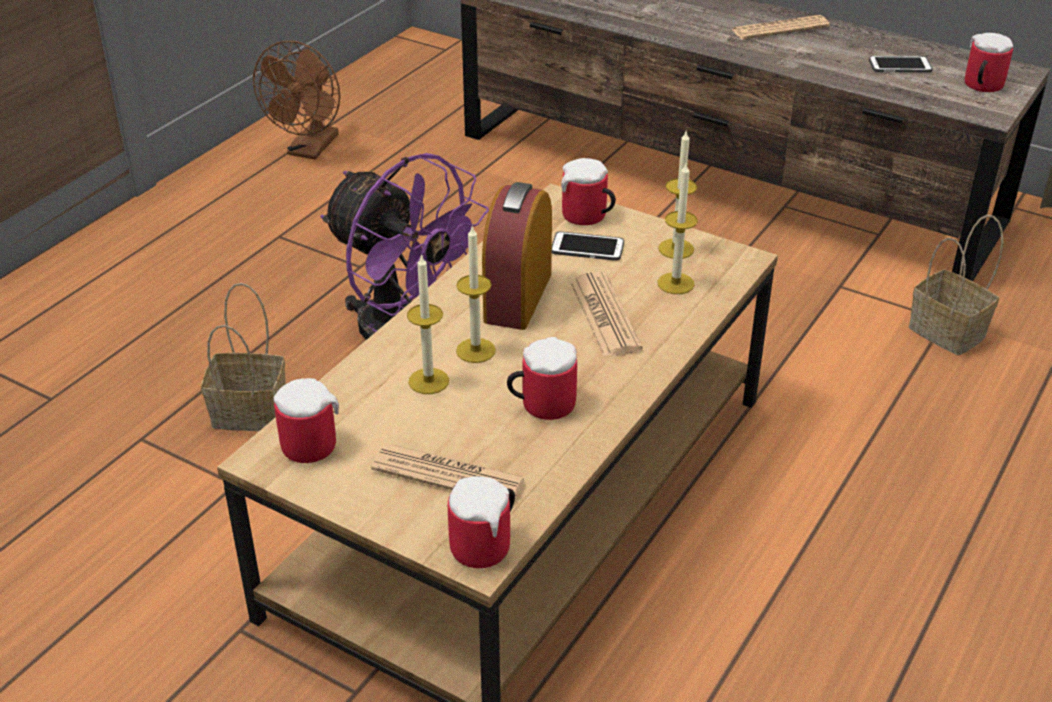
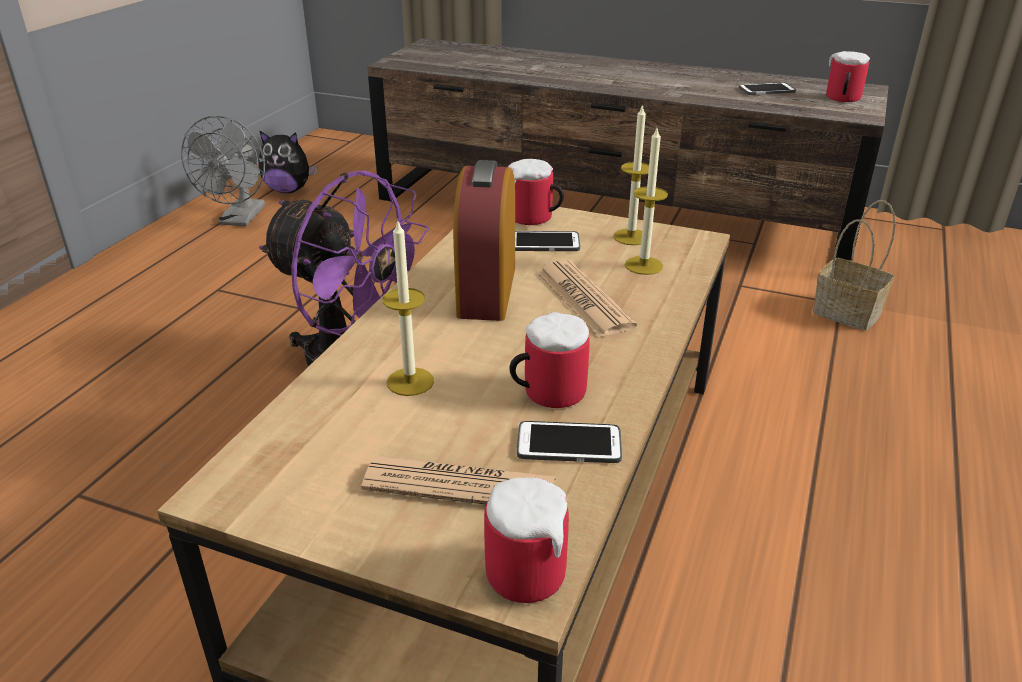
camera: 10 degrees left, 5 degrees down
basket [201,283,286,431] -> none
brown fan [253,41,340,159] -> grey fan [181,115,265,226]
mug [273,378,339,463] -> none
candle [456,226,496,363] -> none
newspaper [732,15,830,40] -> none
none -> plush toy [259,130,317,193]
none -> phone [517,421,622,463]

